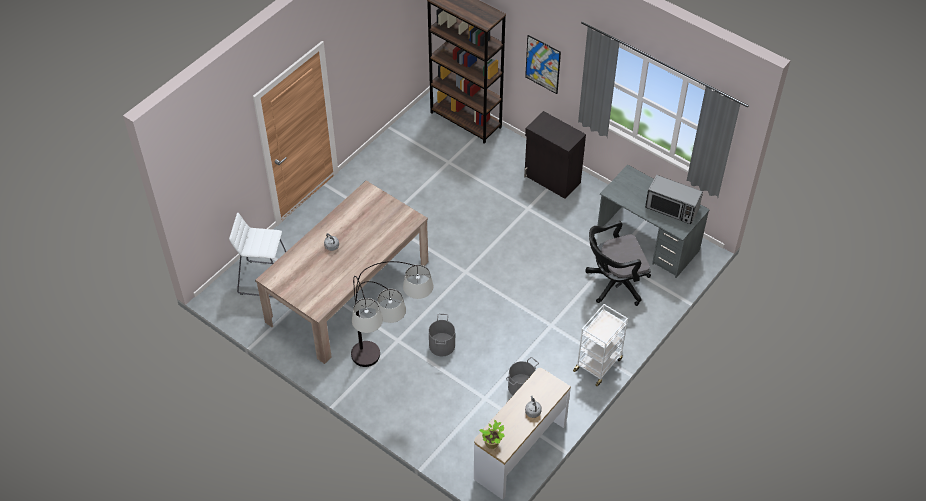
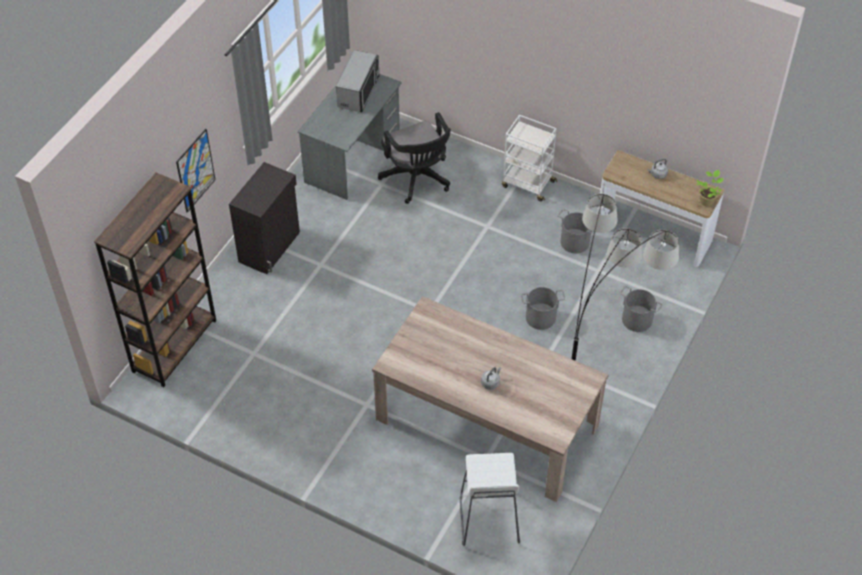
camera: 100 degrees left, 0 degrees up
none -> grey bucket [620,286,662,332]

